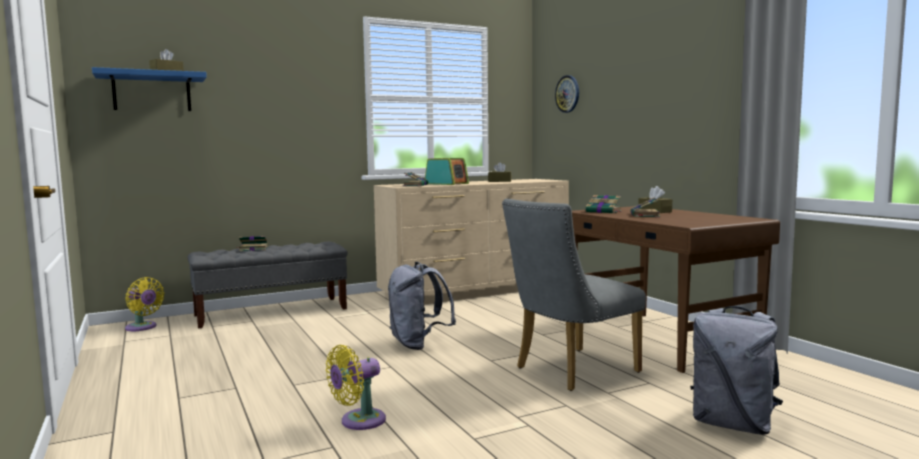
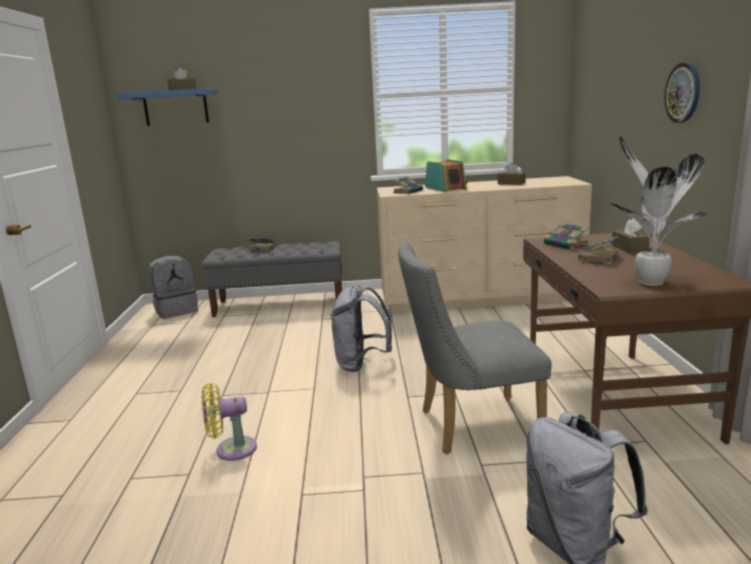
camera: 25 degrees right, 10 degrees up
yellow fan [125,277,165,331] -> grey backpack [148,256,198,319]
wall clock [555,75,579,113] -> wall clock moved to [664,62,700,123]
none -> potted plant [610,136,708,286]

